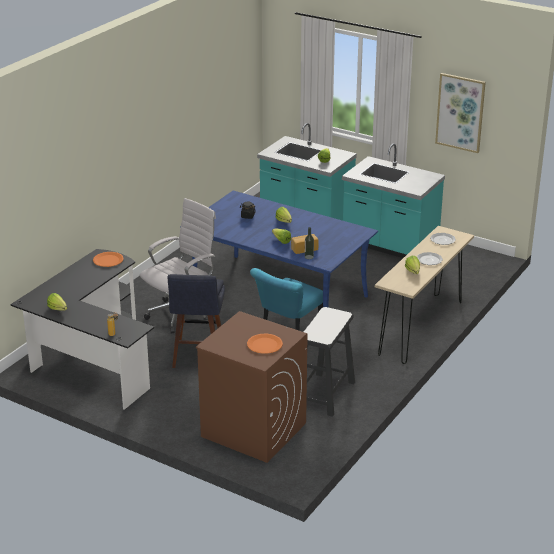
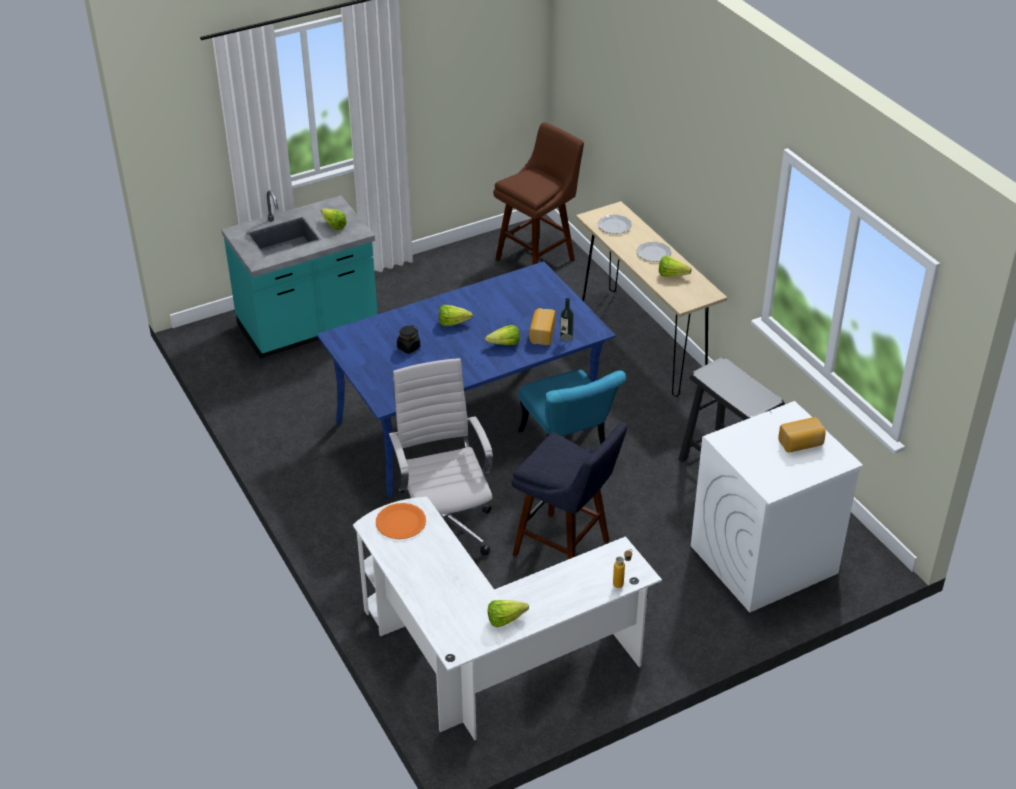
camera: 60 degrees left, 10 degrees up
black desk [10,249,154,410] -> white desk [353,497,662,740]
brown washing machine [196,311,308,463] -> white washing machine [691,401,863,613]
orange plate [247,334,283,354] -> bread [778,417,826,452]
turquoise counter [342,143,445,258] -> none
picture [435,73,486,153] -> none
none -> brown stool [493,122,584,265]

